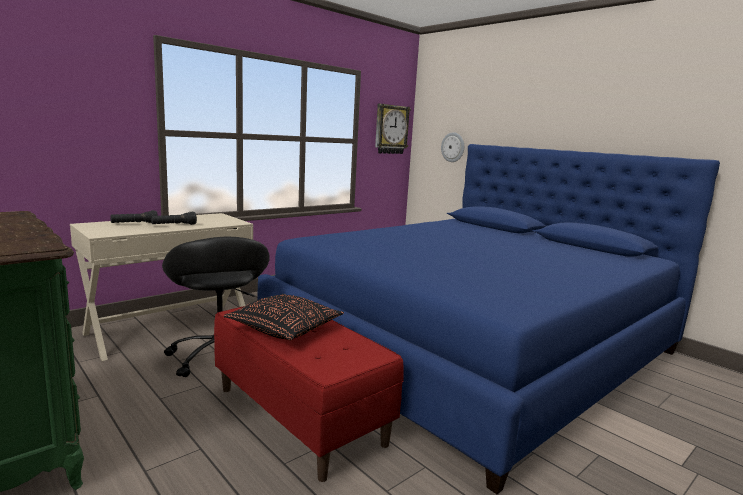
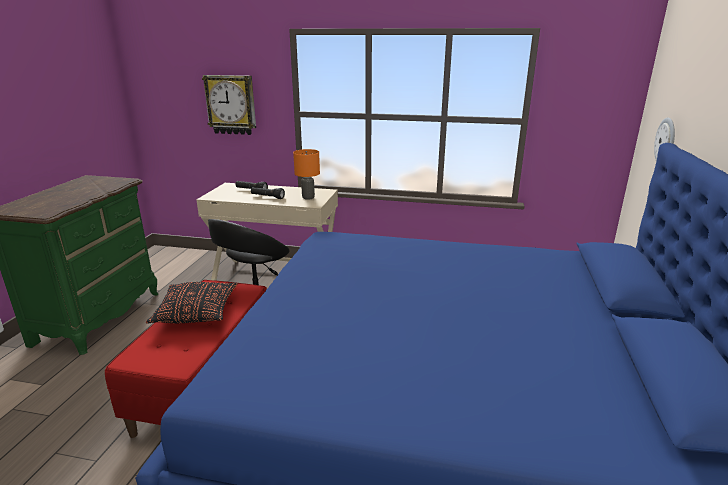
camera: 55 degrees right, 10 degrees up
wall clock [375,104,411,154] -> wall clock moved to [202,75,256,135]
none -> orange table lamp [293,149,320,200]

